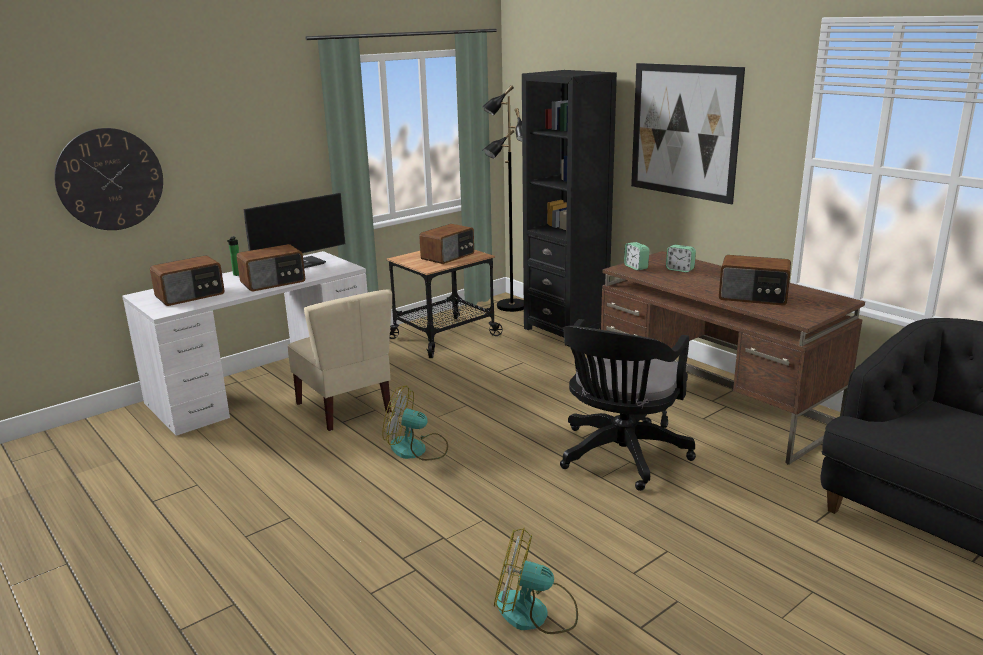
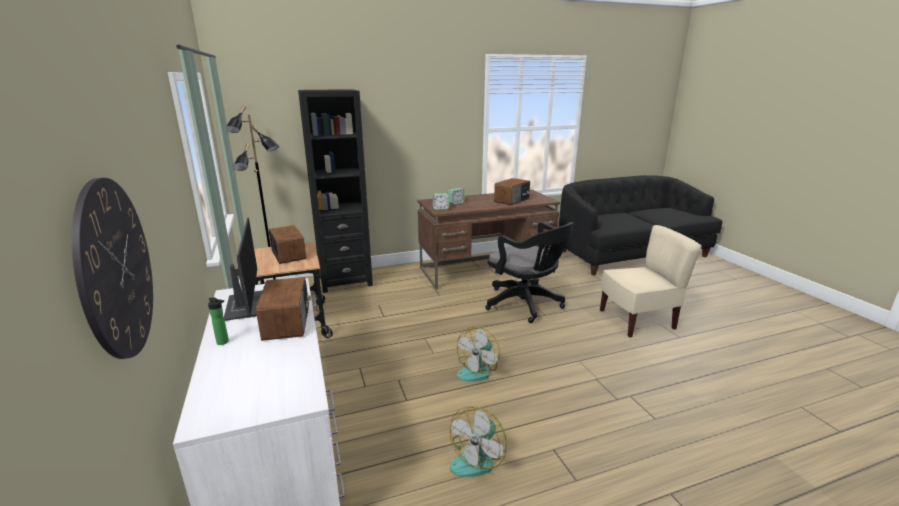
camera: 70 degrees left, 0 degrees up
radio [150,255,225,306] -> none
beige chair [288,290,392,431] -> beige chair moved to [600,225,702,338]
fan [494,528,578,634] -> fan moved to [450,406,507,477]
picture [631,63,745,204] -> none

